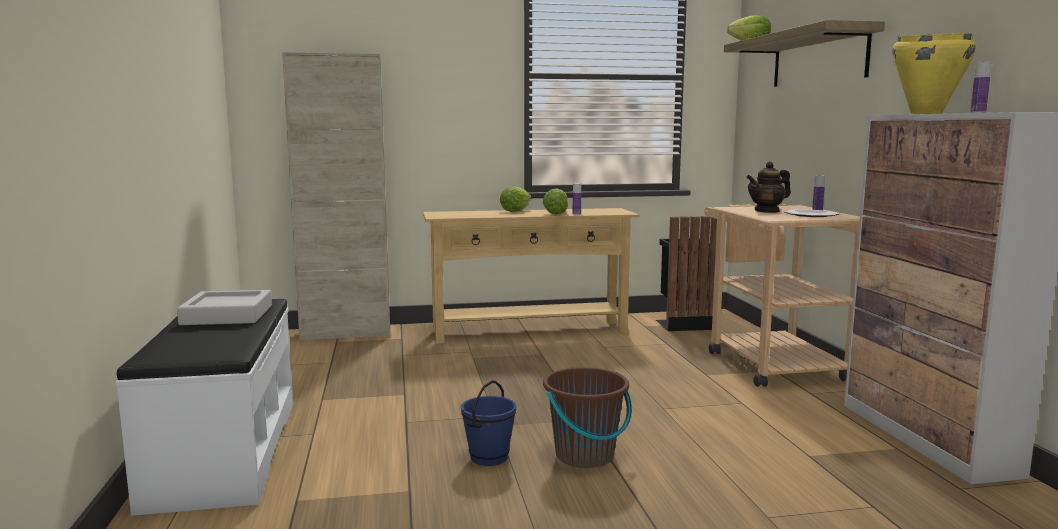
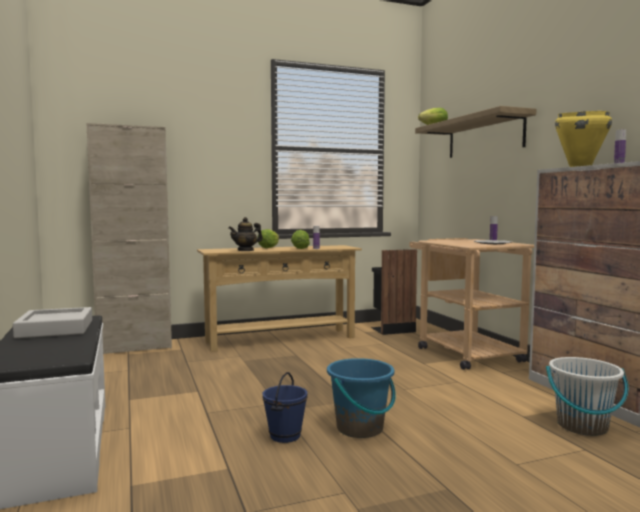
camera: 10 degrees left, 5 degrees down
brown bucket [543,367,632,468] -> blue bucket [327,358,396,438]
teapot [746,162,791,213] -> teapot moved to [229,217,263,251]
none -> white bucket [546,357,628,436]

